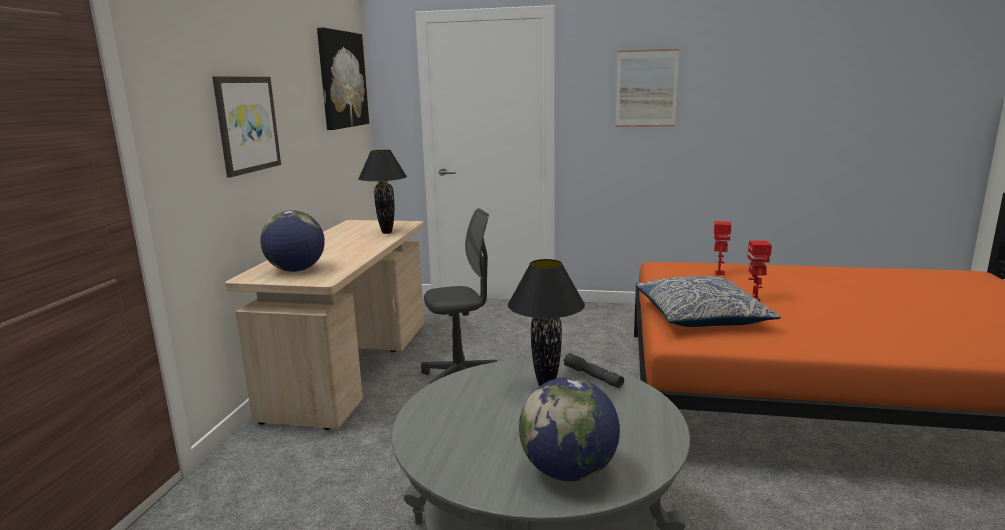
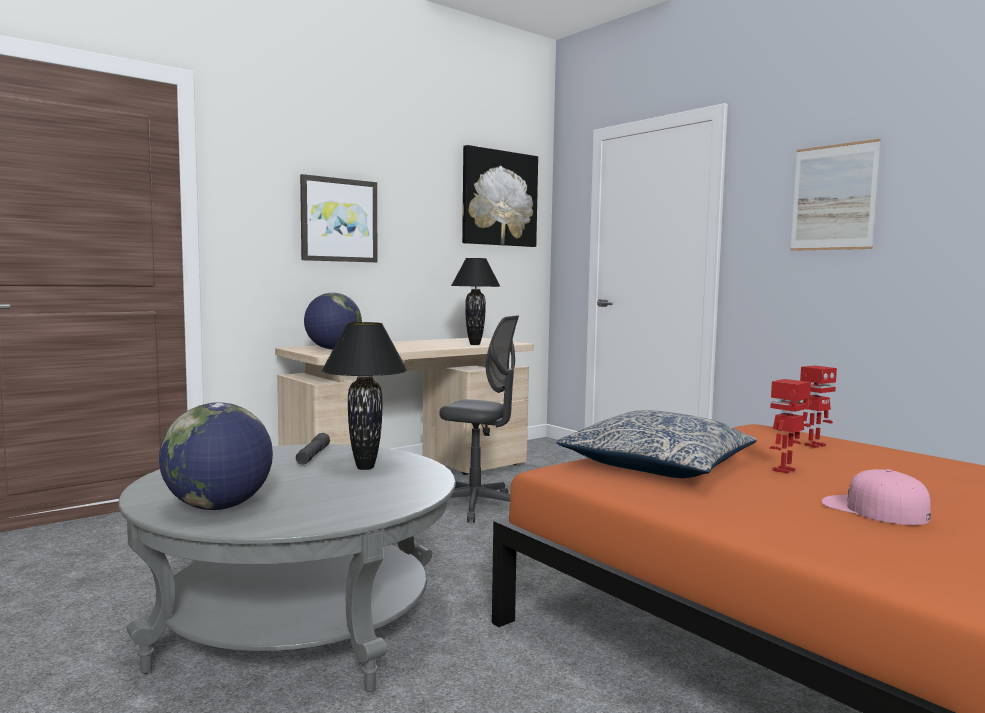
camera: 40 degrees right, 10 degrees down
grey flashlight [564,353,624,388] -> grey flashlight moved to [296,433,330,465]
none -> pink cap [822,469,931,525]

